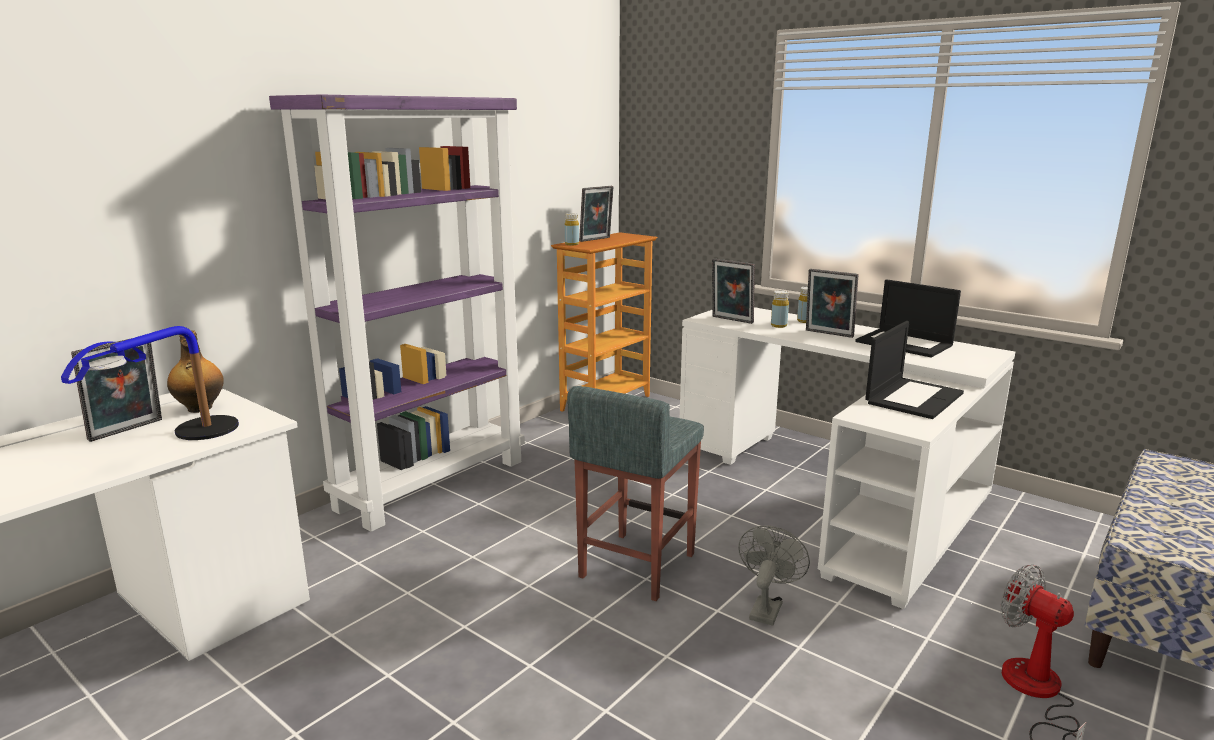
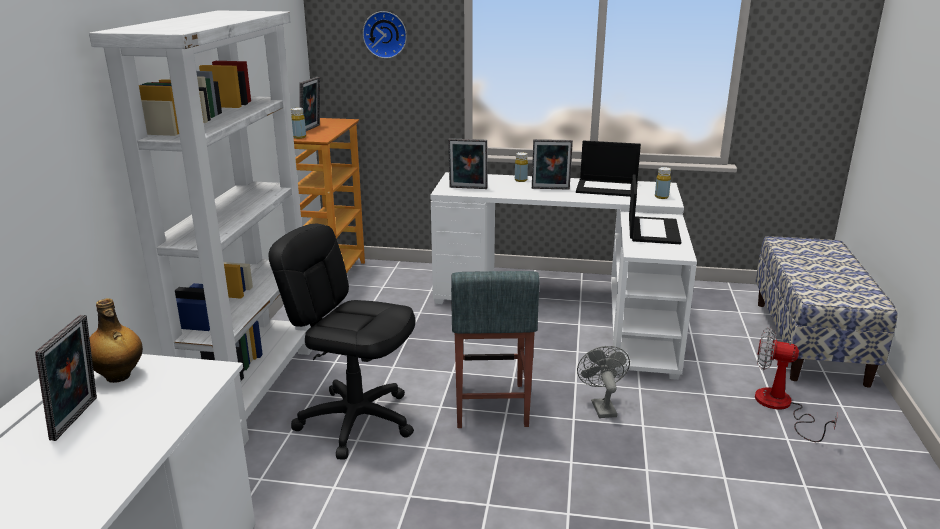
camera: 30 degrees left, 5 degrees up
table lamp [61,326,239,440] -> none
purple bookcase [269,95,525,532] -> white bookcase [89,10,312,446]
yellow bottle [771,290,789,328] -> yellow bottle moved to [655,167,671,199]
none -> black office chair [269,224,416,460]
none -> wall clock [363,11,407,59]

